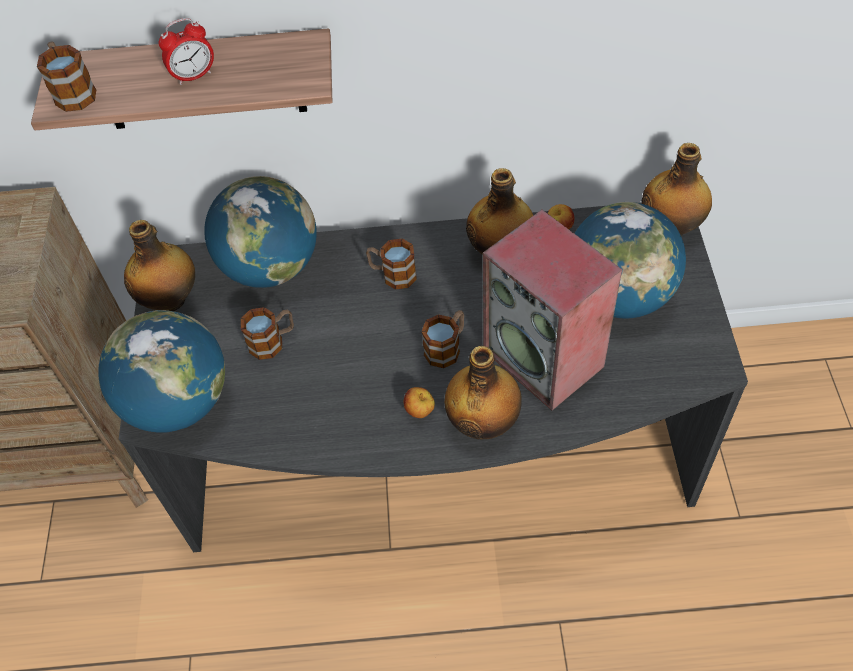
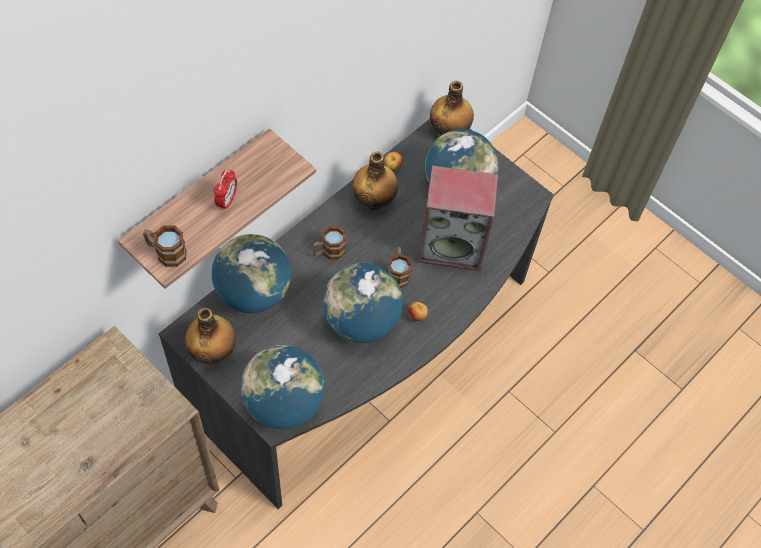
camera: 50 degrees left, 5 degrees up
mug [241,307,294,360] -> none
bottle [444,346,522,440] -> none
none -> globe [323,263,403,343]

